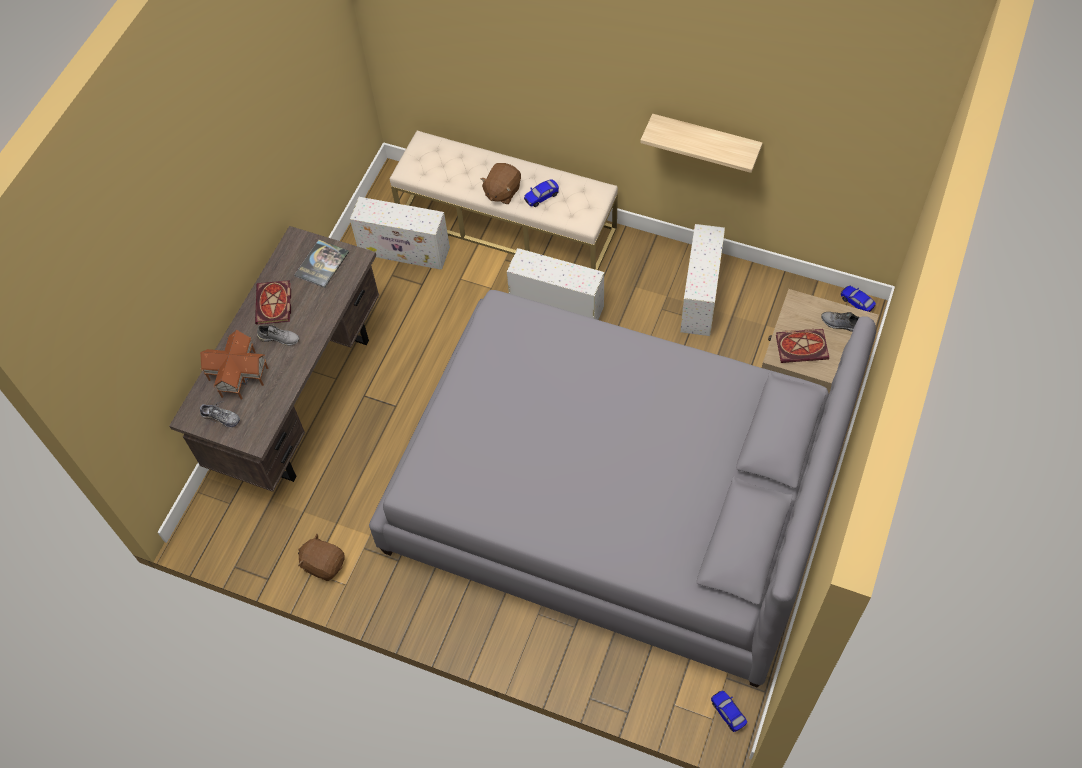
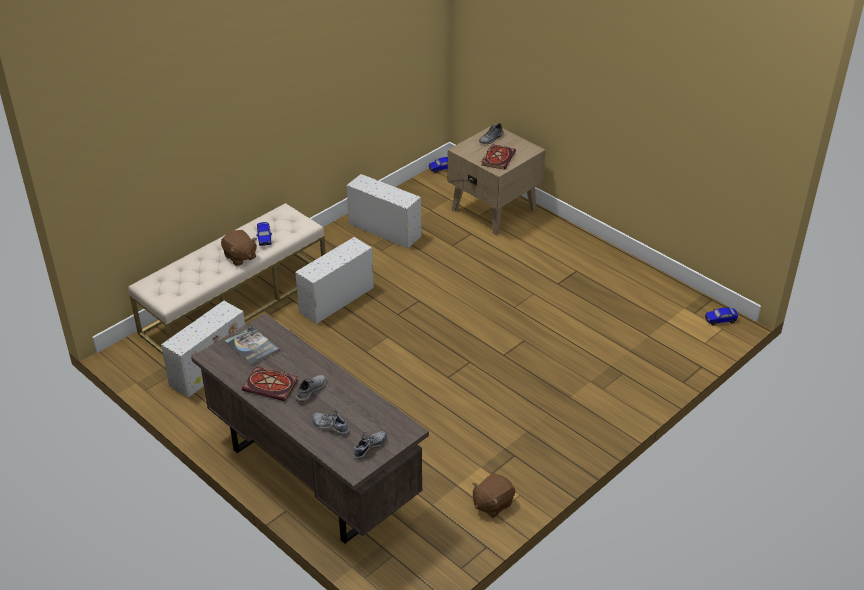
camera: 70 degrees left, 20 degrees down
toy house [200,330,268,400] -> shoe [312,411,349,435]
grey bed [369,290,876,687] -> none
shelf [640,114,762,173] -> none

